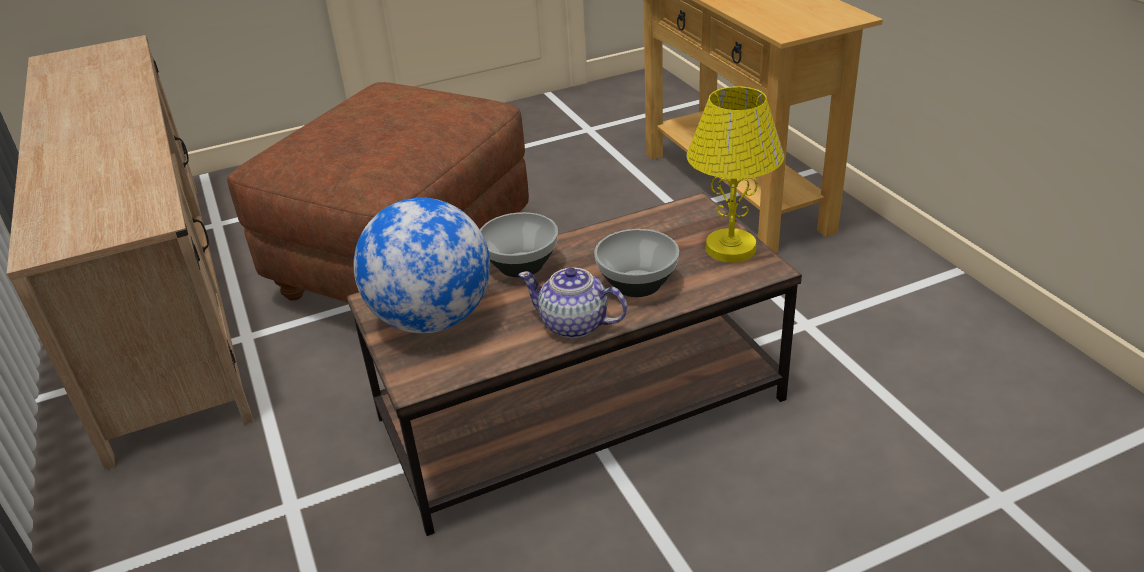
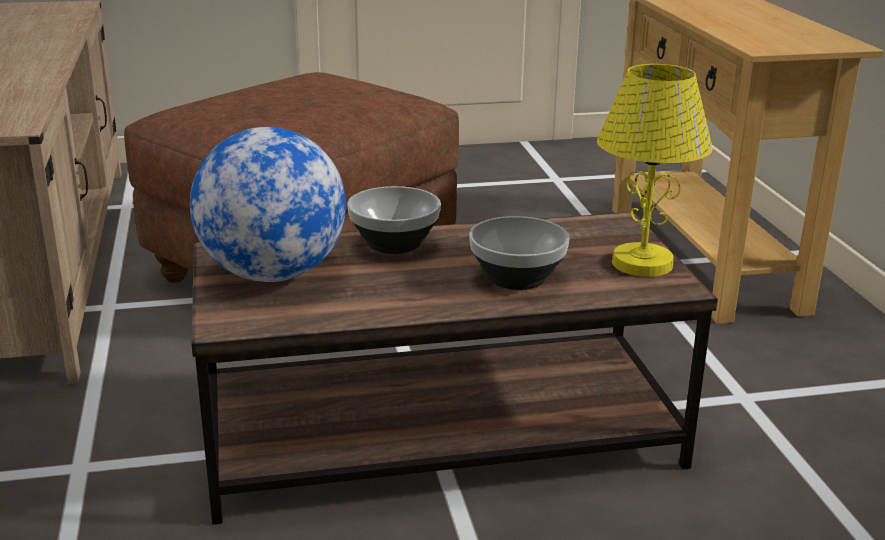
camera: 10 degrees right, 10 degrees down
teapot [518,267,627,338] -> none

